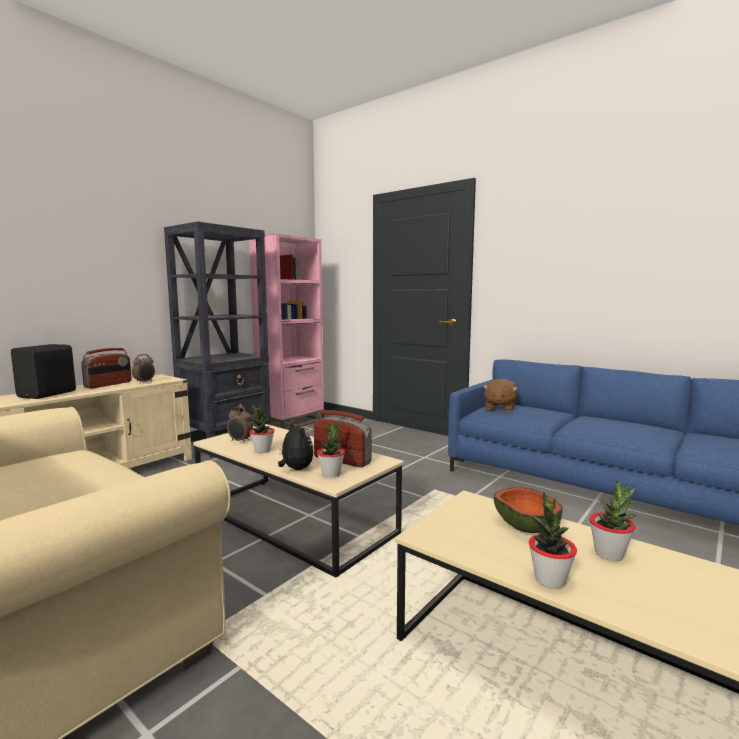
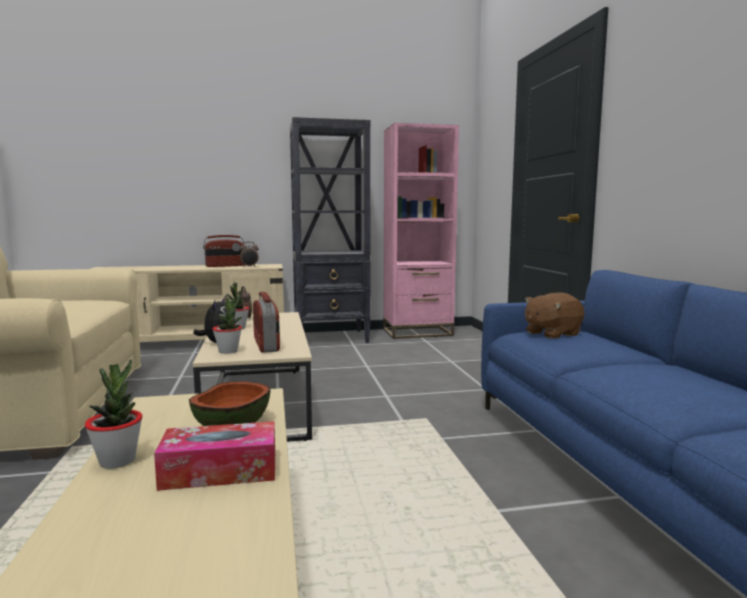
camera: 40 degrees right, 0 degrees up
black speaker [11,344,76,399] -> none
potted plant [589,481,636,561] -> tissue box [154,421,275,491]

